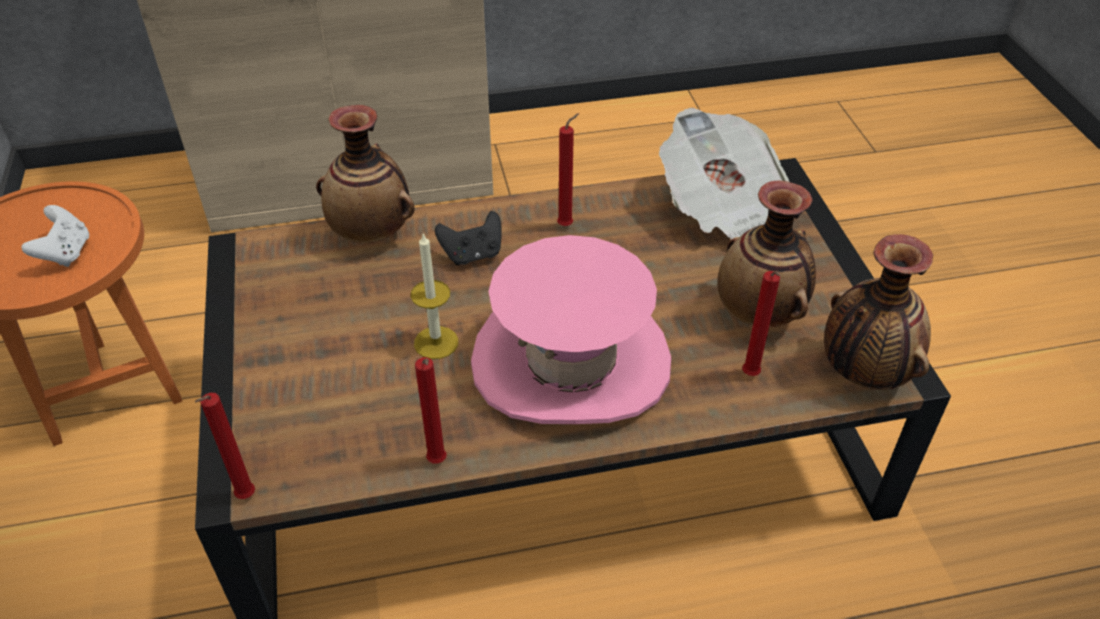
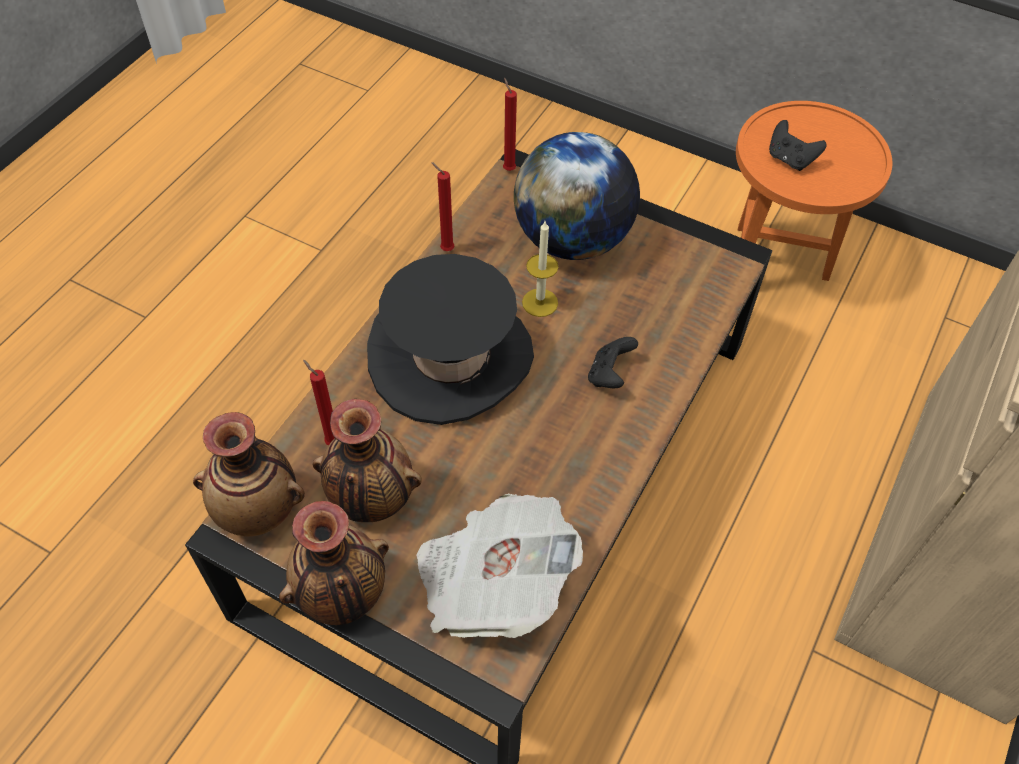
camera: 130 degrees right, 10 degrees up
white game controller [22,205,89,267] -> black game controller [769,120,827,171]
vase [316,105,415,243] -> vase moved to [279,501,389,625]
pink hat [471,235,671,424] -> black hat [367,254,534,425]
red candle [557,113,579,226] -> none
none -> globe [514,132,640,260]

